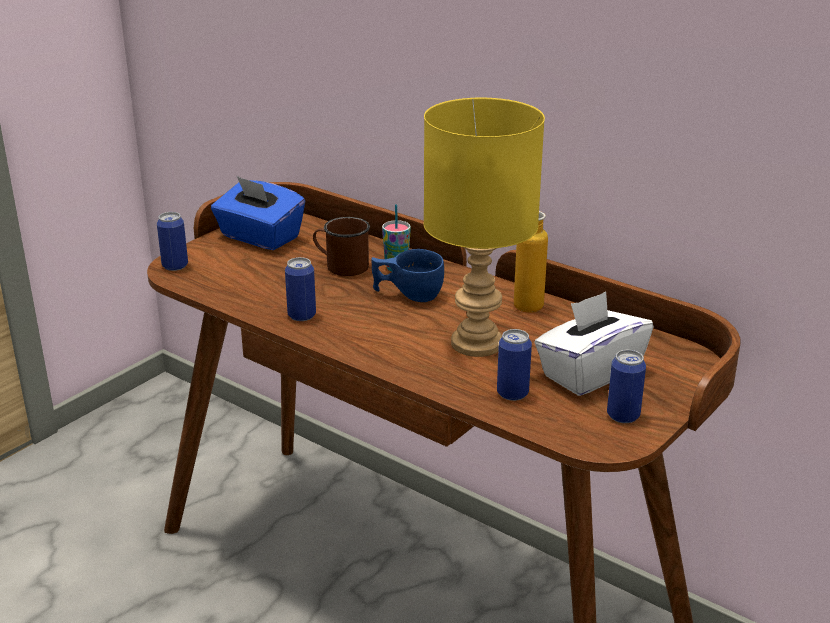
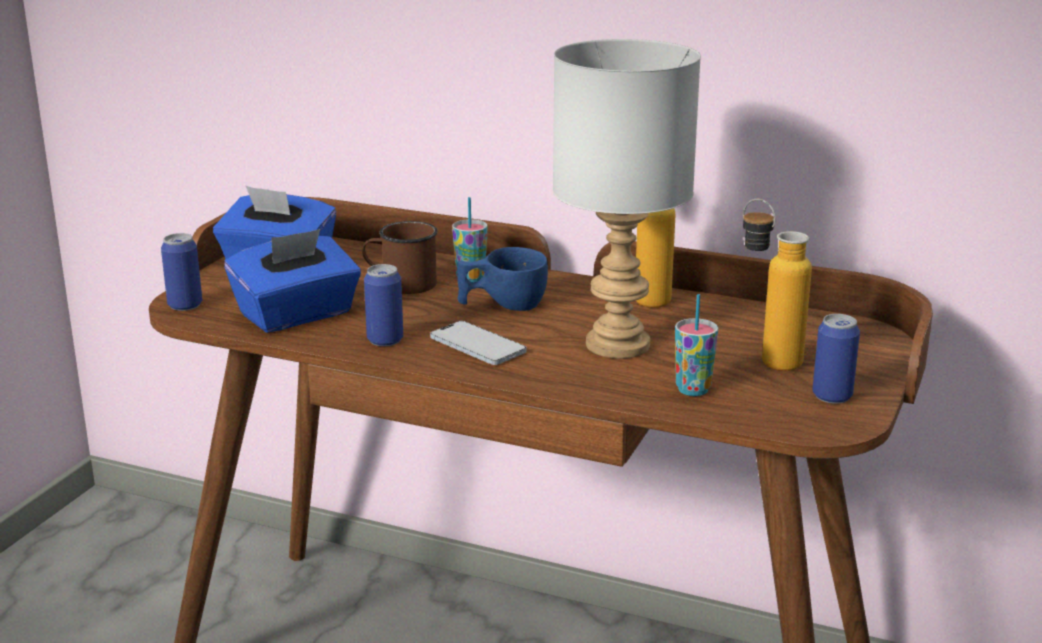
camera: 15 degrees left, 5 degrees down
yellow table lamp [424,98,545,357] -> grey table lamp [553,39,701,359]
can [497,329,532,401] -> cup [675,294,718,396]
white tissue box [534,292,653,396] -> bottle [743,199,812,371]
none -> blue tissue box [224,229,361,333]
none -> phone [430,321,527,365]

